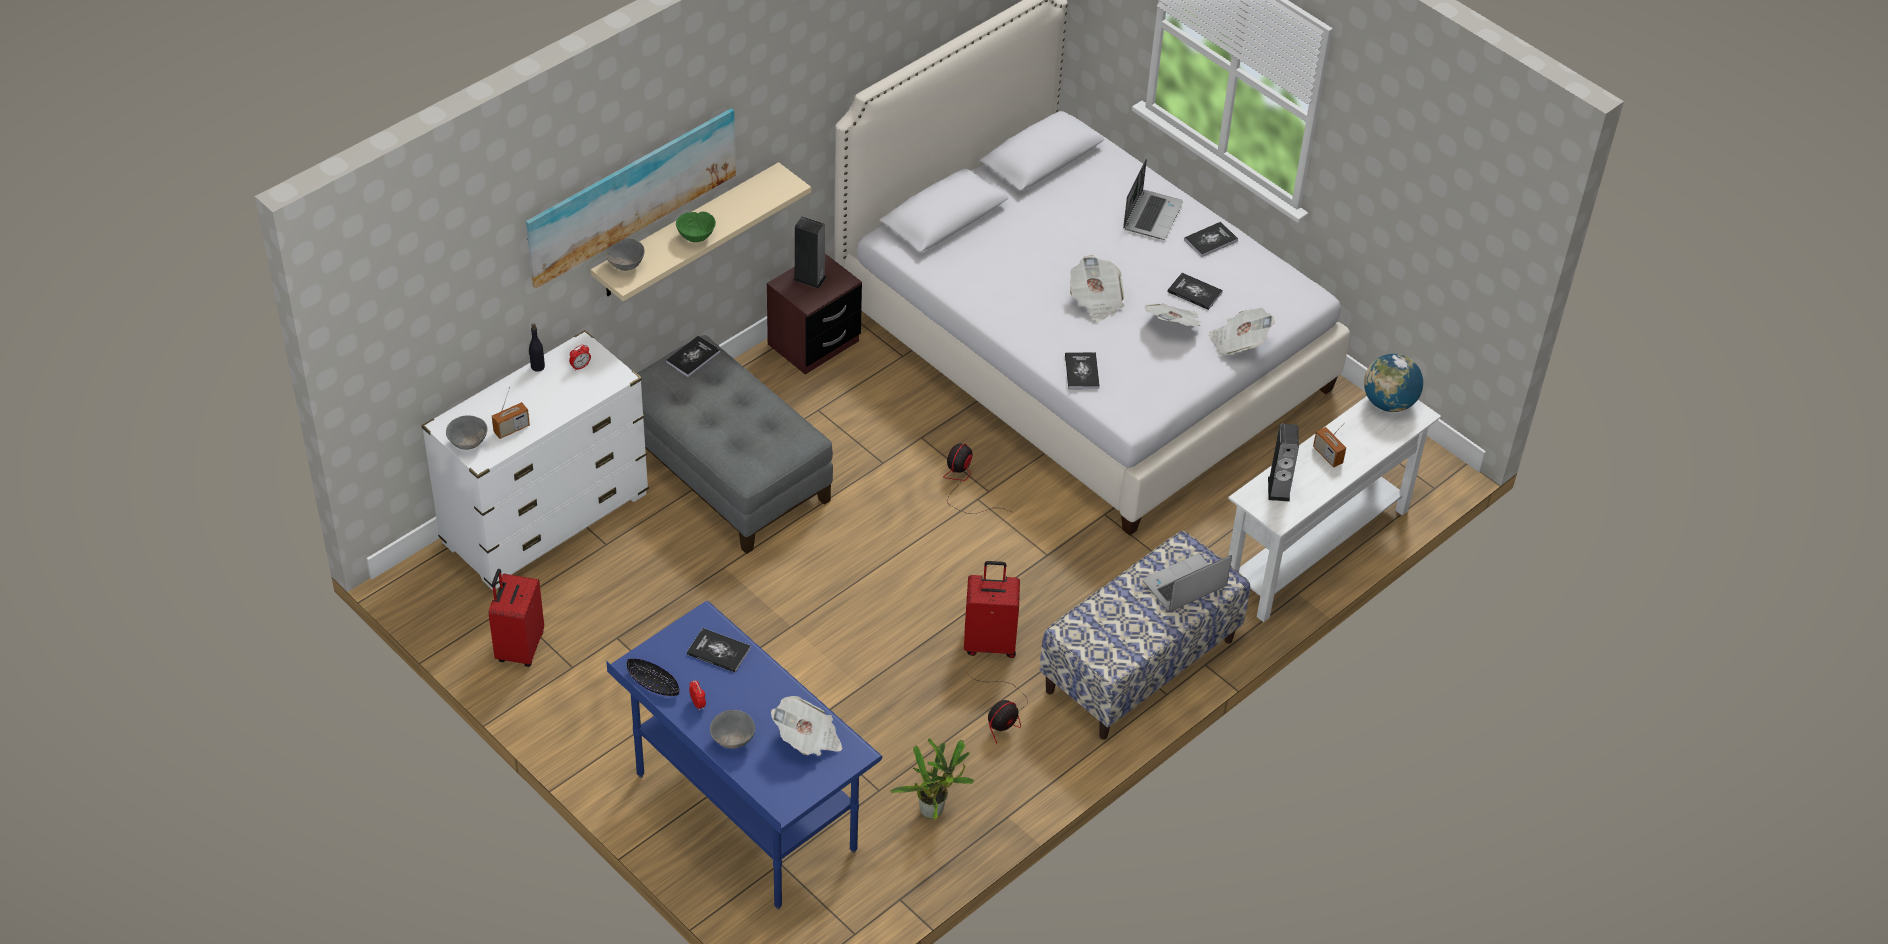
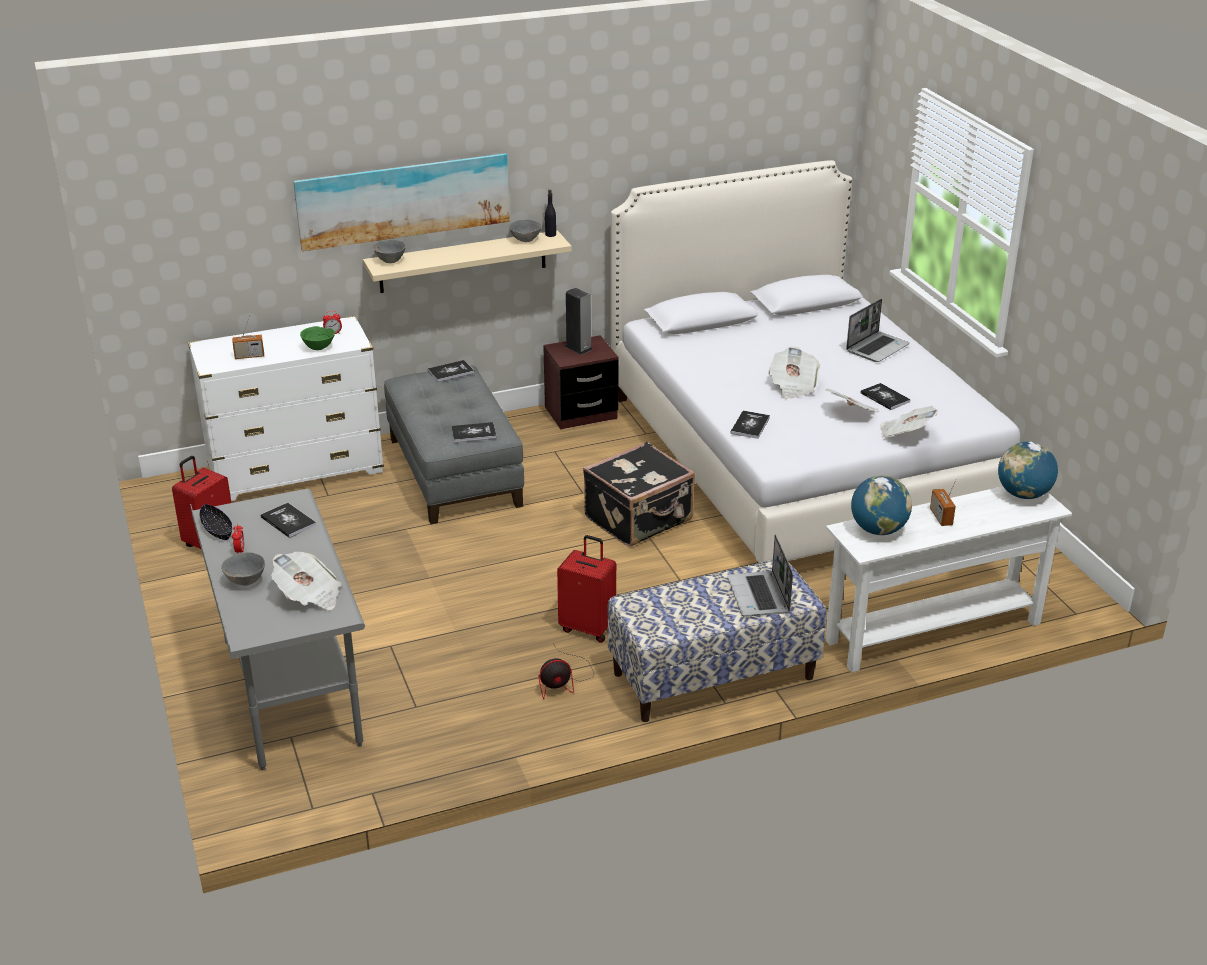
camera: 25 degrees right, 15 degrees down
grey bowl [446,415,488,450] -> grey bowl moved to [509,220,542,242]
black bottle [529,323,545,372] -> black bottle moved to [544,189,556,237]
blue desk [606,601,882,910] -> grey desk [190,489,365,770]
green bowl [676,212,716,242] -> green bowl moved to [300,326,335,350]
potted plant [890,738,974,820] -> none
fan [943,443,1011,514] -> black suitcase [583,442,695,547]
laptop [1142,554,1232,612] -> laptop turned 90 degrees counterclockwise [727,534,793,616]
book [1184,222,1238,257] -> book moved to [451,422,497,443]
speaker [1268,424,1299,502] -> globe [851,475,912,535]

